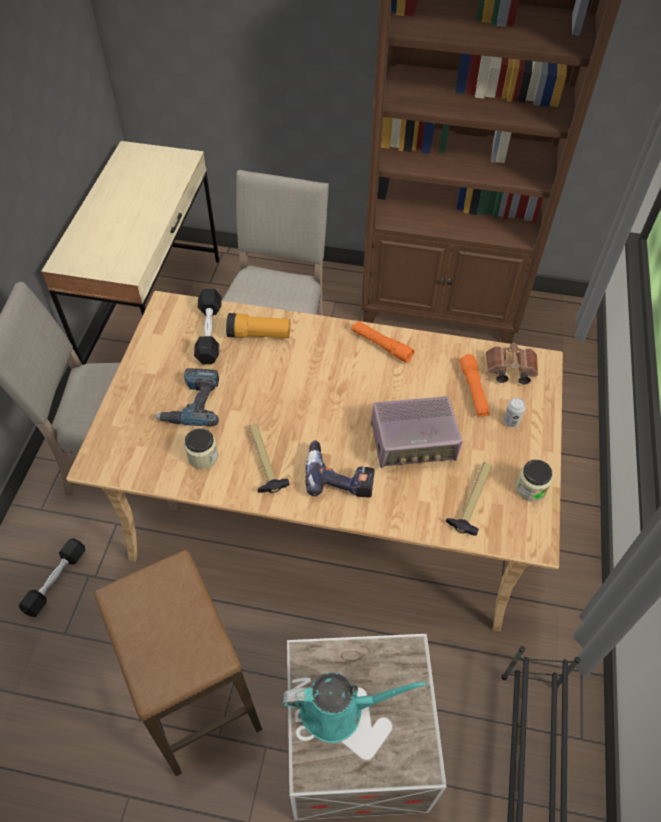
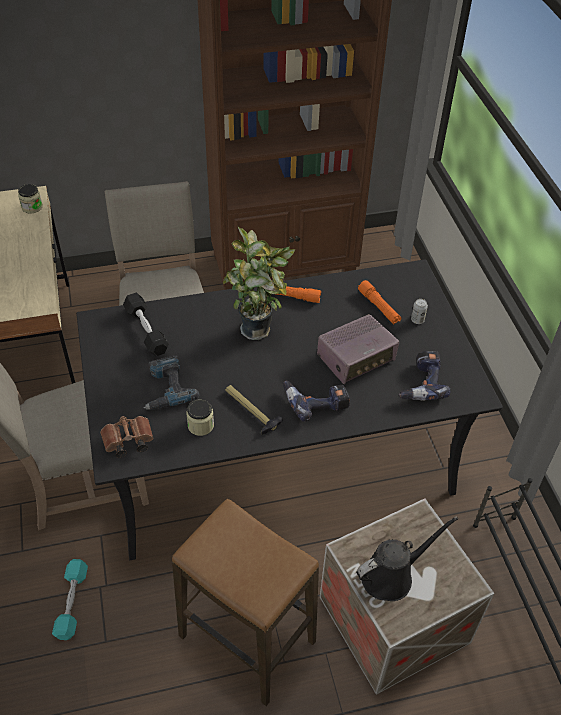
camera: 25 degrees left, 5 degrees down
black dumbbell [19,538,85,617] -> turquoise dumbbell [52,559,88,640]
beige dining table [66,291,563,631] -> black dining table [76,259,503,560]
flashlight [226,313,290,338] -> none
turquoise watering can [283,672,427,743] -> black watering can [356,516,458,601]
hammer [446,462,492,536] -> power drill [399,351,451,400]
brown binoculars [486,343,538,384] -> brown binoculars moved to [100,416,153,458]
jar [515,460,552,502] -> jar moved to [18,184,43,214]
none -> potted plant [223,227,295,340]

